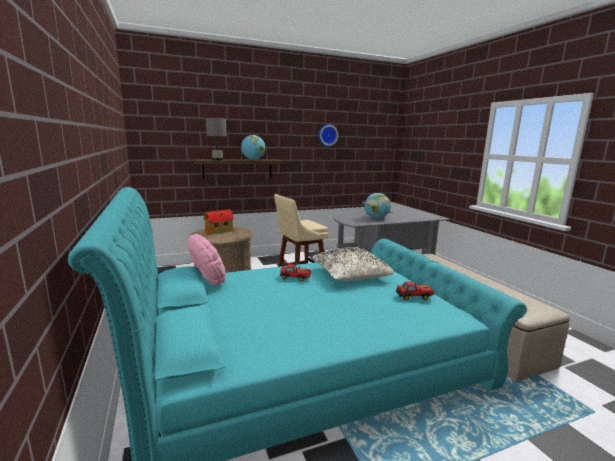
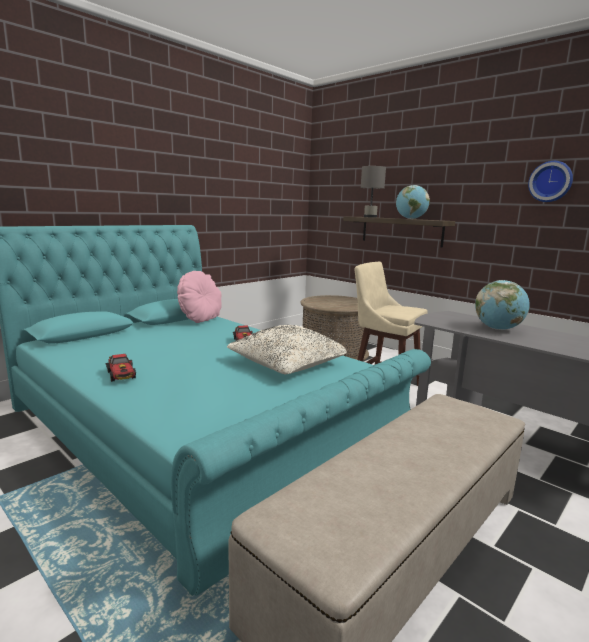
camera: 65 degrees right, 0 degrees up
toy house [204,209,234,235] -> none
toy car [396,282,434,300] -> toy car moved to [105,354,136,382]

